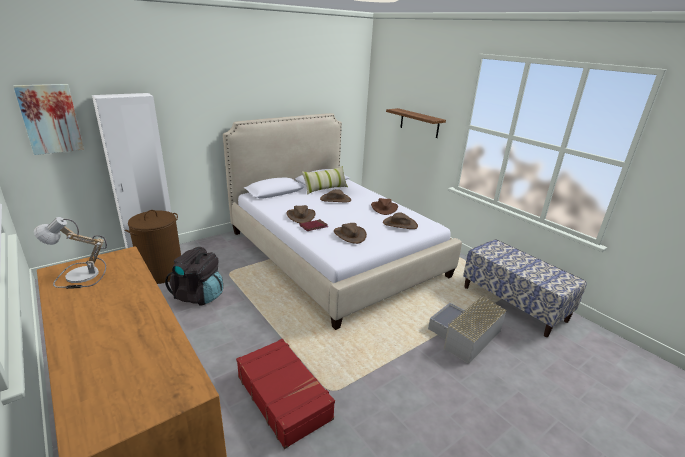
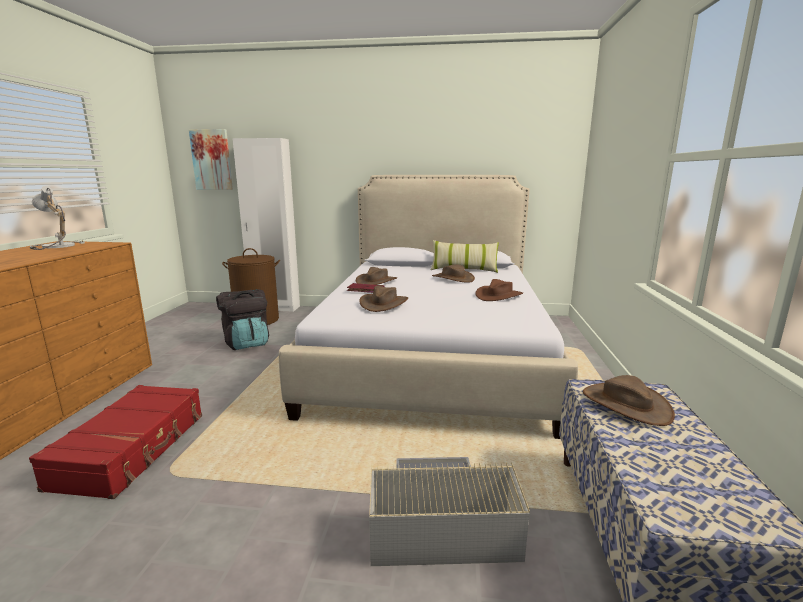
camera: 45 degrees right, 10 degrees down
brown hat [383,212,418,229] -> brown hat moved to [583,375,675,426]
shelf [386,108,446,138] -> none

